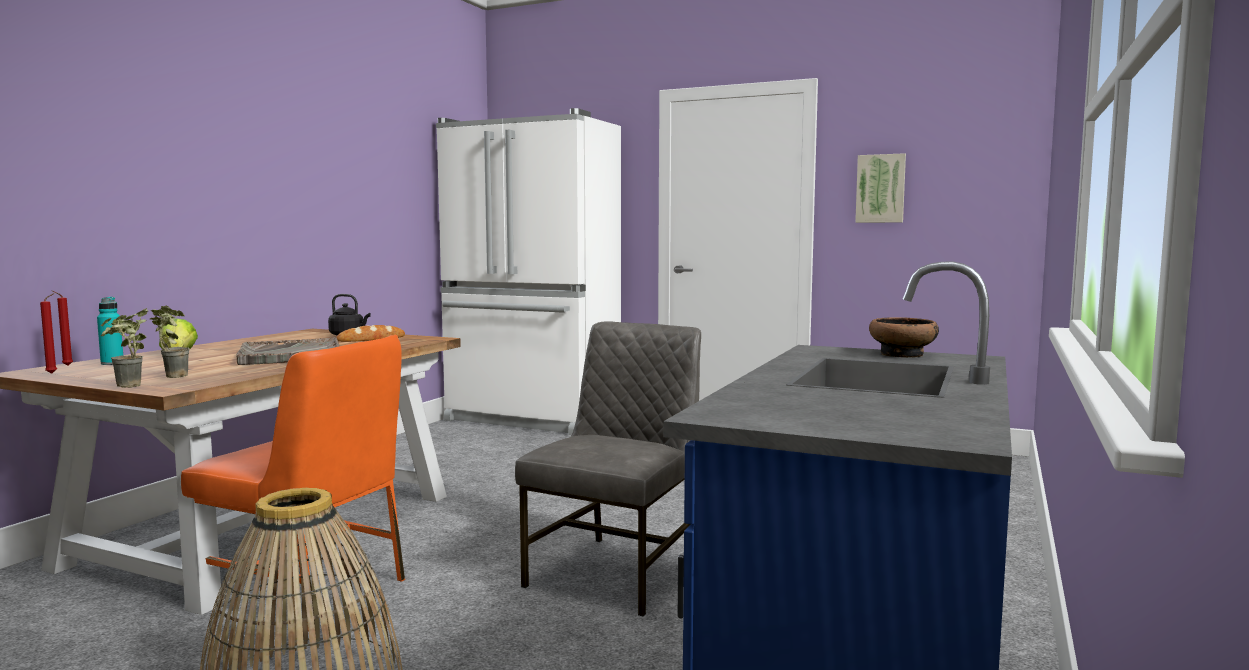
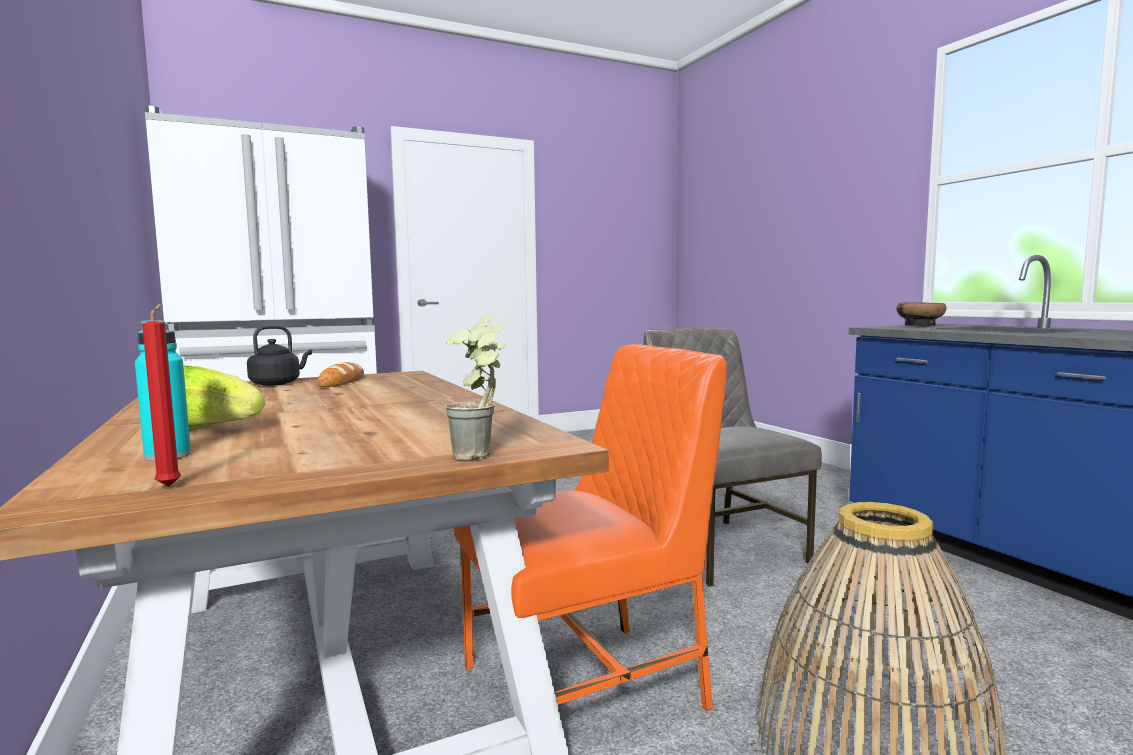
camera: 50 degrees left, 0 degrees up
red candle [53,291,73,366] -> none
potted plant [150,306,190,378] -> none
grey tray [236,337,340,365] -> none
picture [855,153,906,223] -> none

